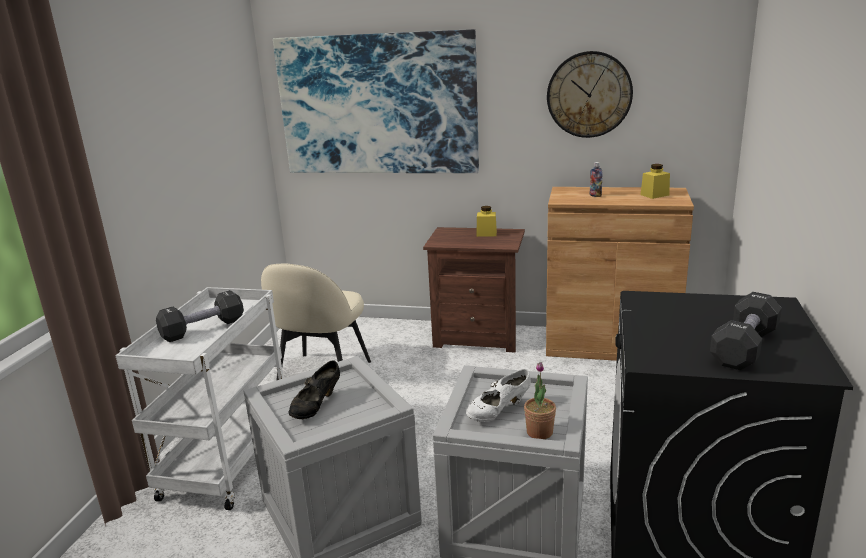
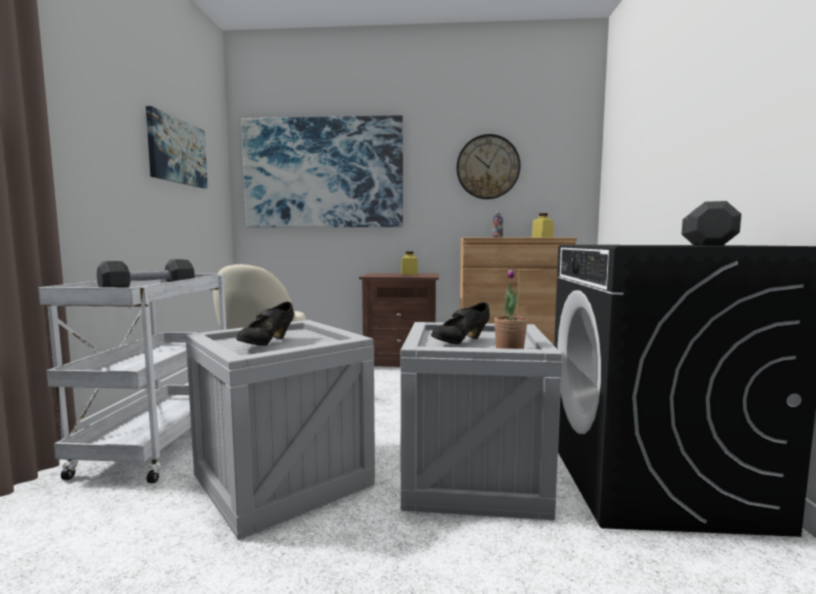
camera: 10 degrees left, 15 degrees down
white shoe [466,369,531,422] -> black shoe [431,302,490,344]
none -> picture [146,106,208,188]

